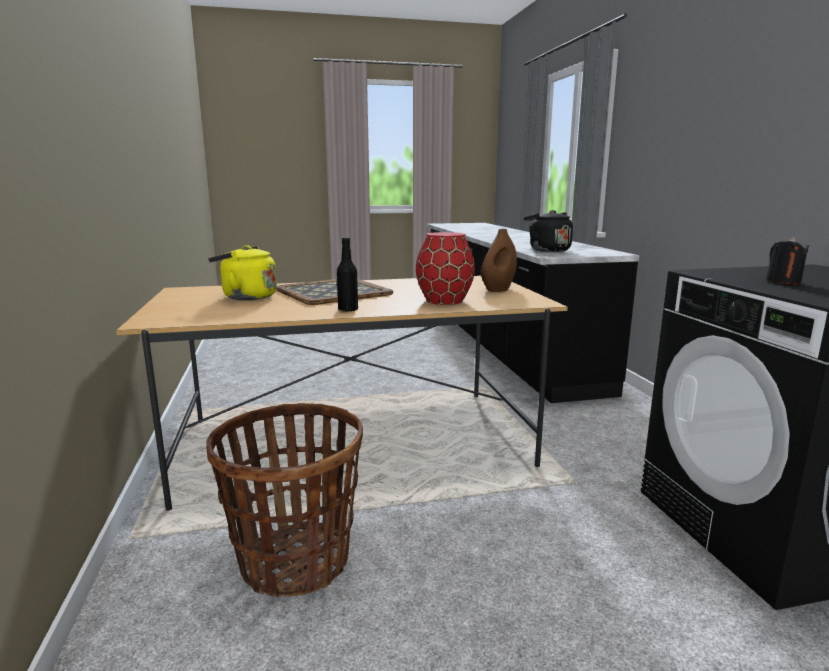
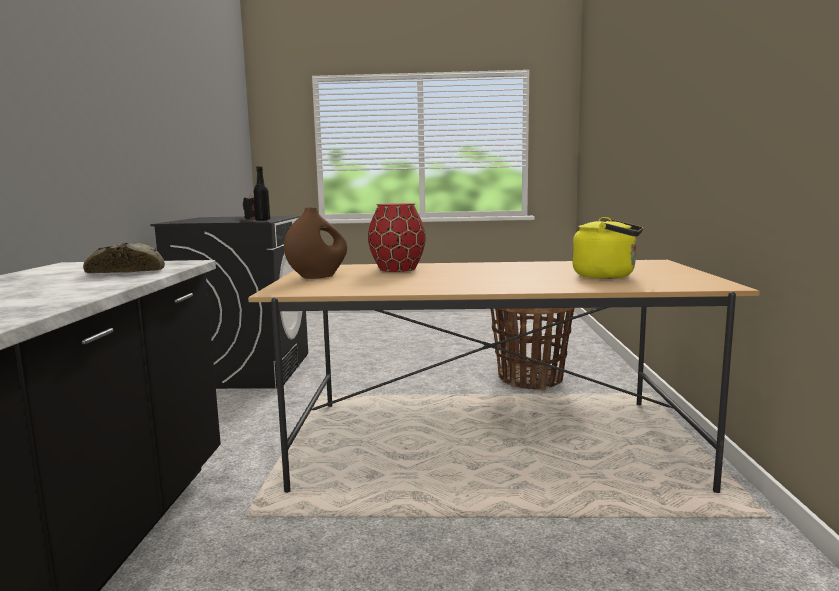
camera: 165 degrees left, 5 degrees down
tray [276,279,393,305] -> none
black bottle [337,237,358,312] -> black bottle moved to [253,166,270,220]
black kettle [524,210,573,252] -> bread [83,243,165,273]

